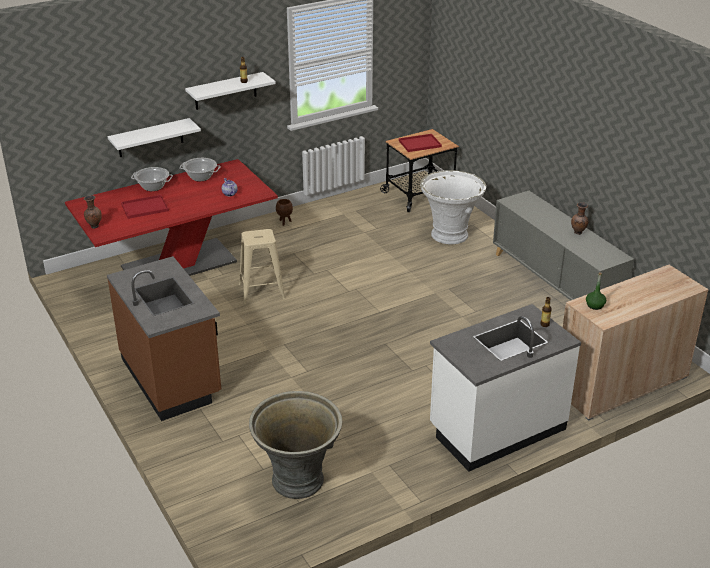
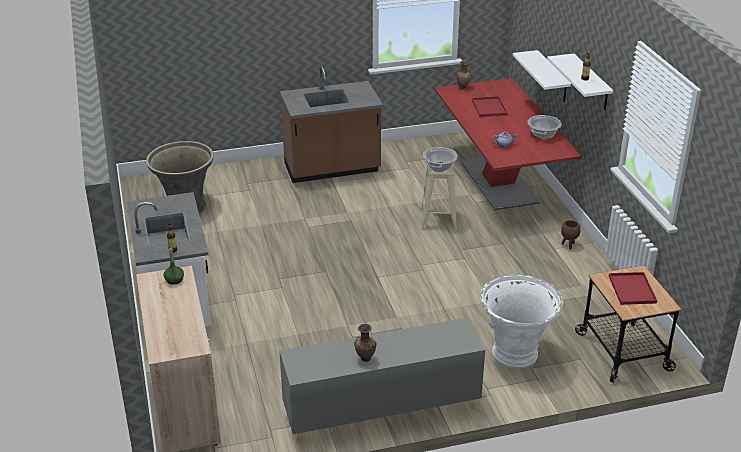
camera: 105 degrees right, 0 degrees up
cooking pot [131,167,173,191] -> cooking pot moved to [423,147,458,172]

